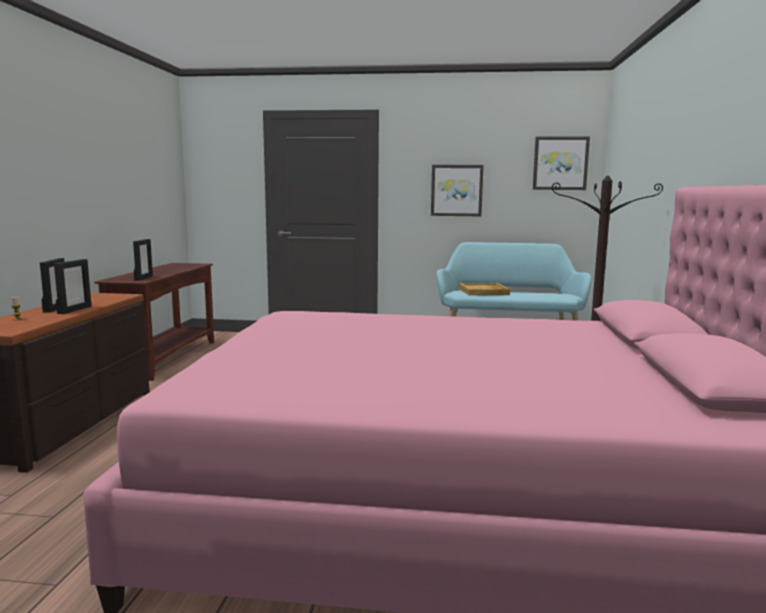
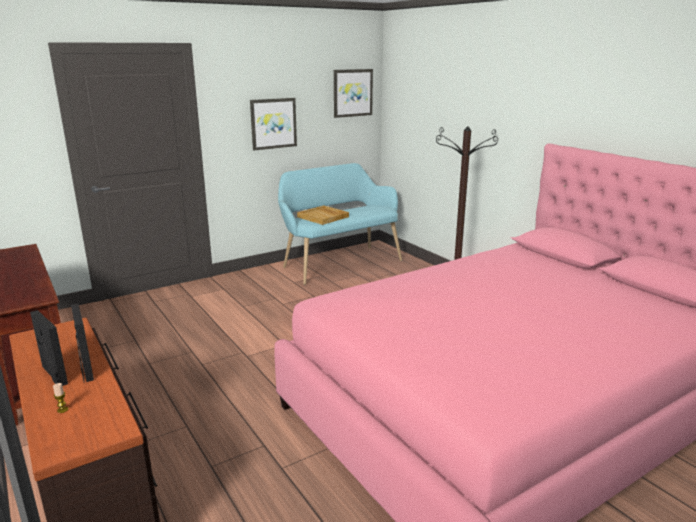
camera: 40 degrees left, 10 degrees up
picture frame [133,239,153,281] -> none

